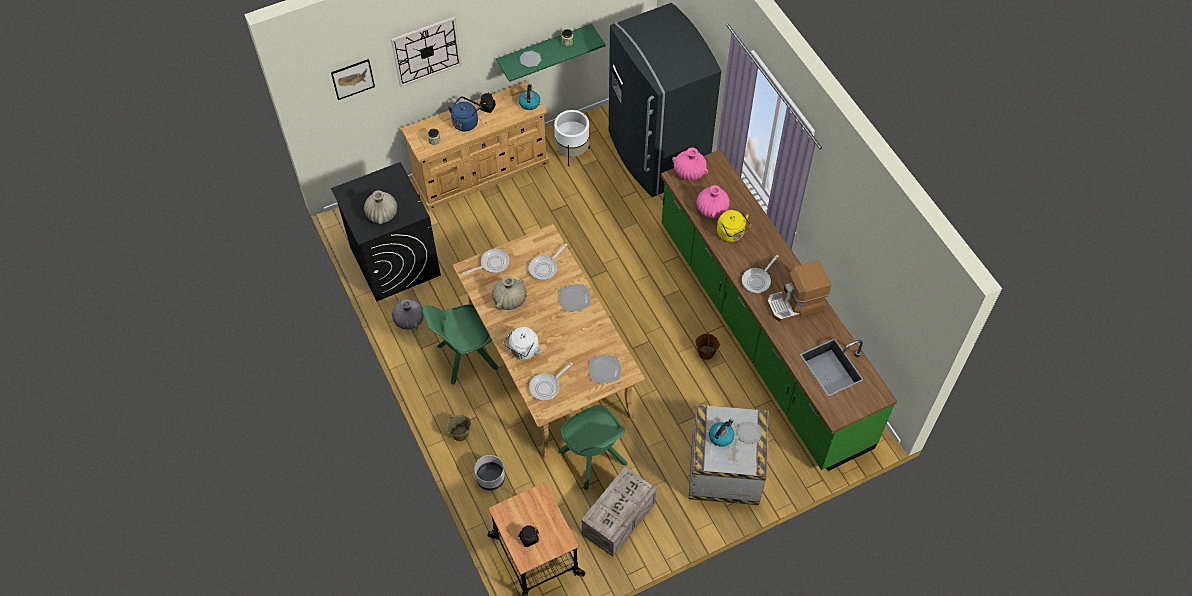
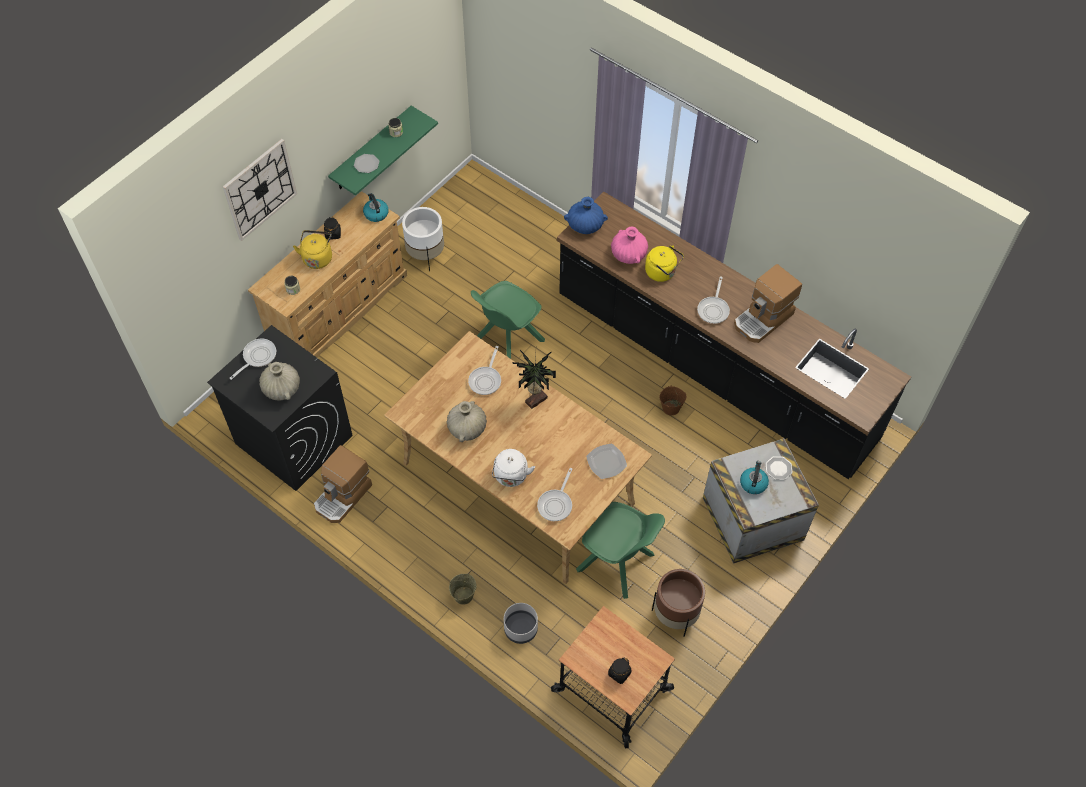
camera: 25 degrees left, 0 degrees up
picture [331,59,375,100] -> none
grey vase [392,299,424,330] -> coffee machine [314,445,372,523]
green chair [423,304,499,385] -> green chair moved to [471,281,545,359]
blue kettle [448,96,481,132] -> yellow kettle [293,230,332,269]
frying pan [463,249,509,275] -> frying pan moved to [229,339,276,380]
plate [559,284,591,311] -> potted plant [512,350,556,409]
crate [581,467,657,557] -> brown planter [652,569,705,637]
grey fridge [609,3,721,197] -> none
green counter [661,149,897,471] -> black counter [557,192,911,479]
pink vase [672,148,708,180] -> blue vase [564,197,608,234]

